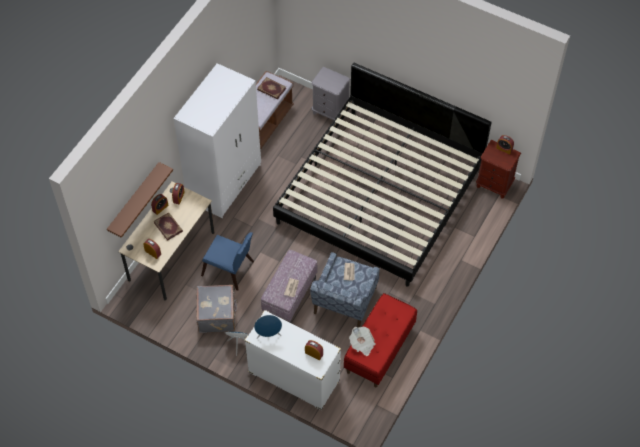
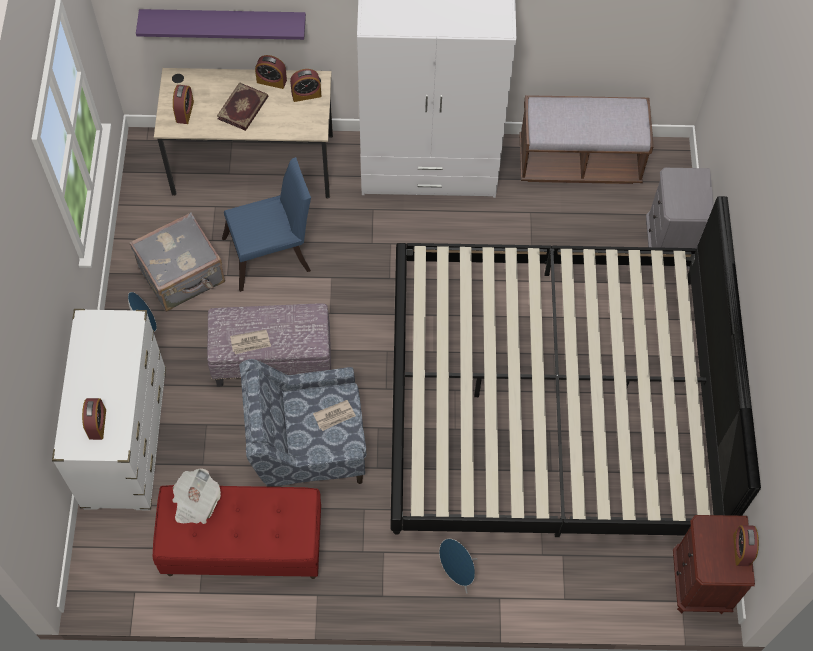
camera: 60 degrees right, 5 degrees up
brown shelf [107,162,173,238] -> purple shelf [136,9,306,40]
blue chair [201,232,254,291] -> blue chair turned 105 degrees counterclockwise [222,157,311,292]
blue speaker [254,315,282,339] -> blue speaker moved to [439,539,477,594]
book [257,77,286,100] -> none

